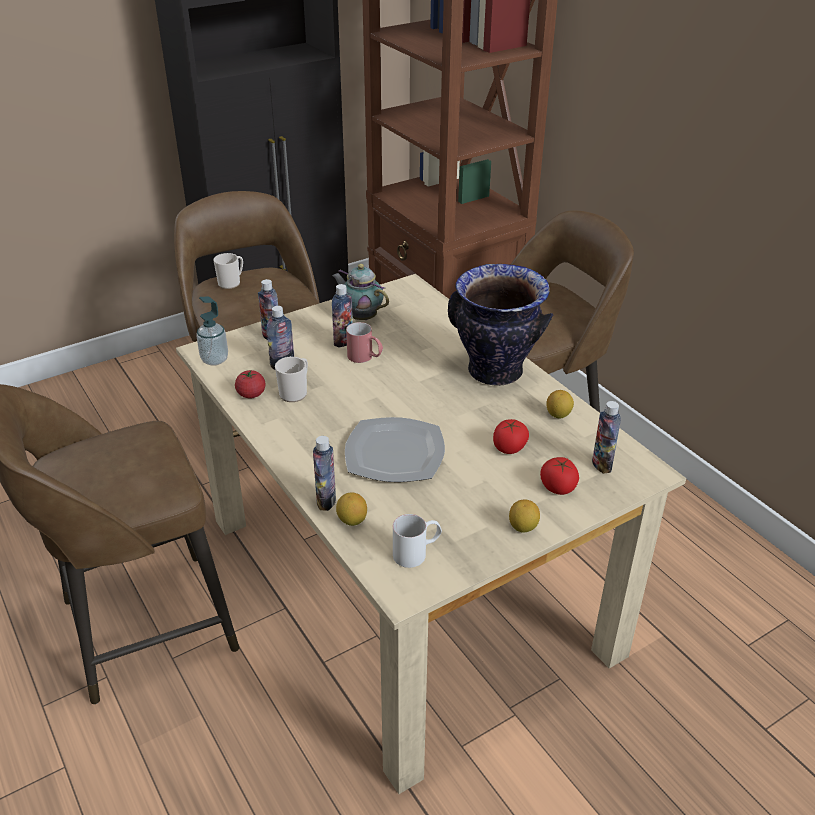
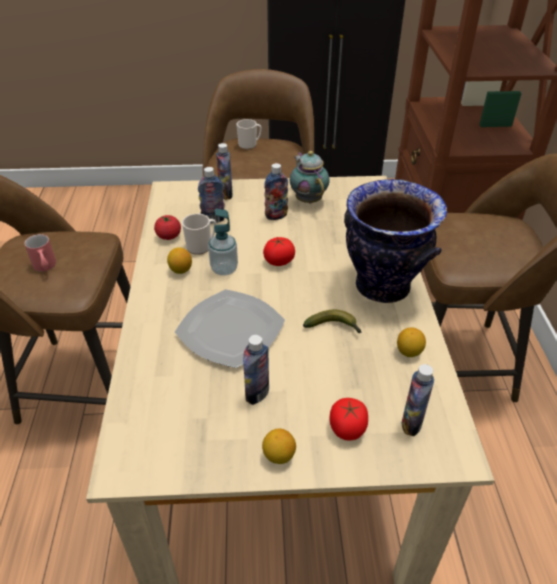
camera: 30 degrees right, 5 degrees up
soap dispenser [196,297,228,366] -> soap dispenser moved to [208,208,238,276]
bottle [313,436,336,511] -> bottle moved to [243,335,269,405]
lemon [336,492,367,526] -> lemon moved to [167,247,192,274]
red mug [346,322,383,363] -> red mug moved to [24,234,56,271]
white mug [393,514,442,568] -> none
tomato [493,419,529,454] -> tomato moved to [263,237,295,266]
none -> banana [303,310,362,333]

